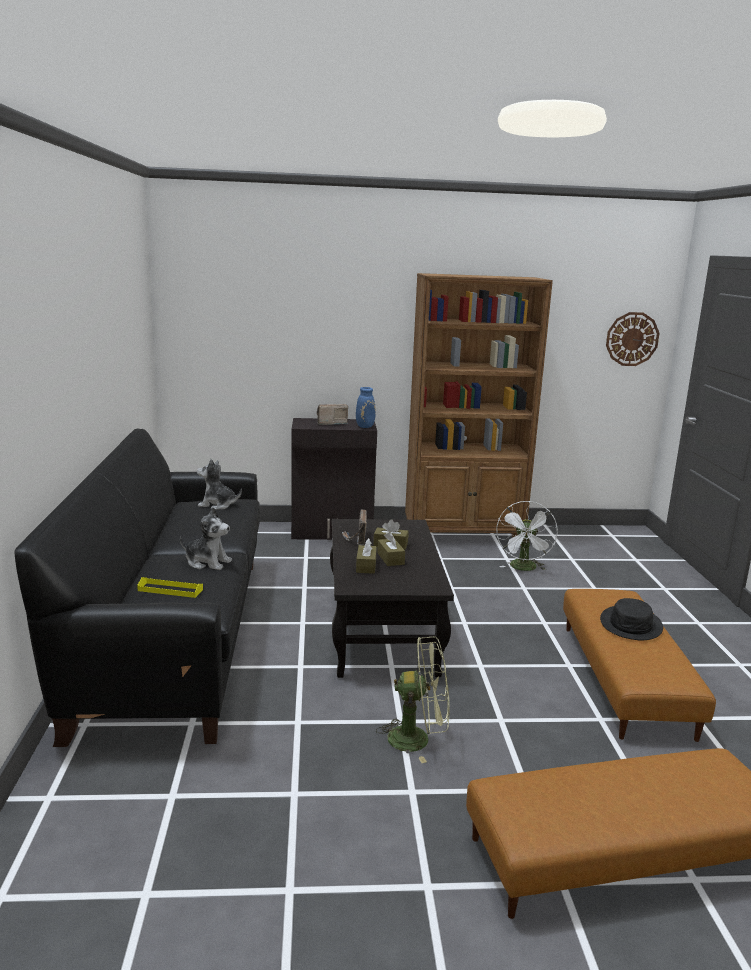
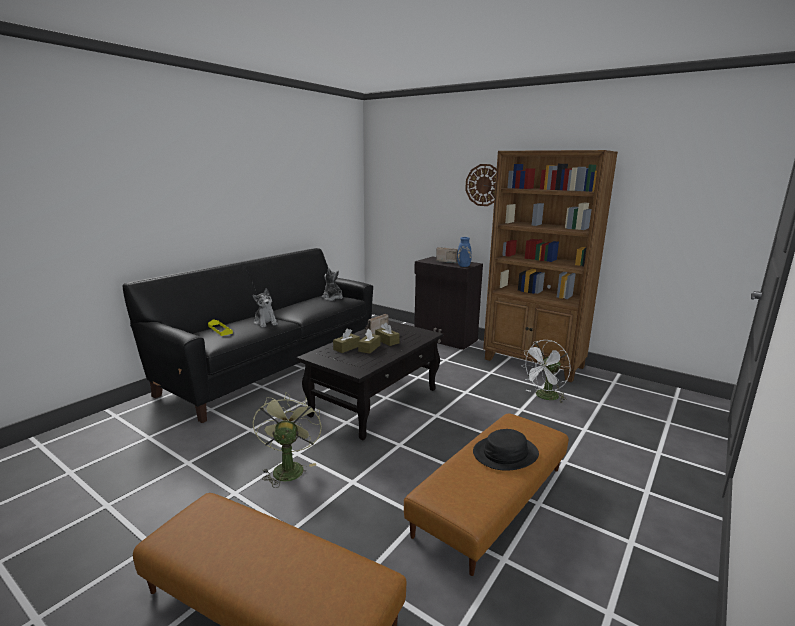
camera: 40 degrees right, 0 degrees up
green fan [376,637,449,763] -> green fan turned 135 degrees counterclockwise [253,392,322,488]
wall clock [606,312,660,366] -> wall clock moved to [465,164,497,206]

